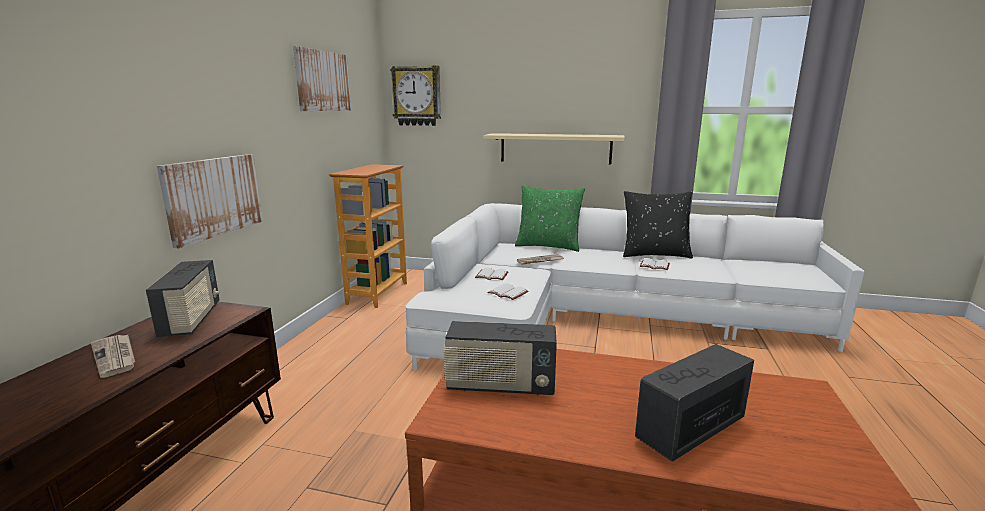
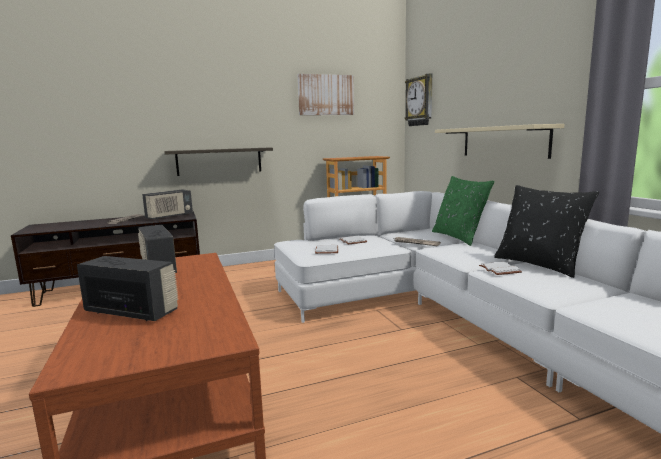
camera: 55 degrees right, 5 degrees down
picture [157,154,263,248] -> shelf [164,148,273,176]

